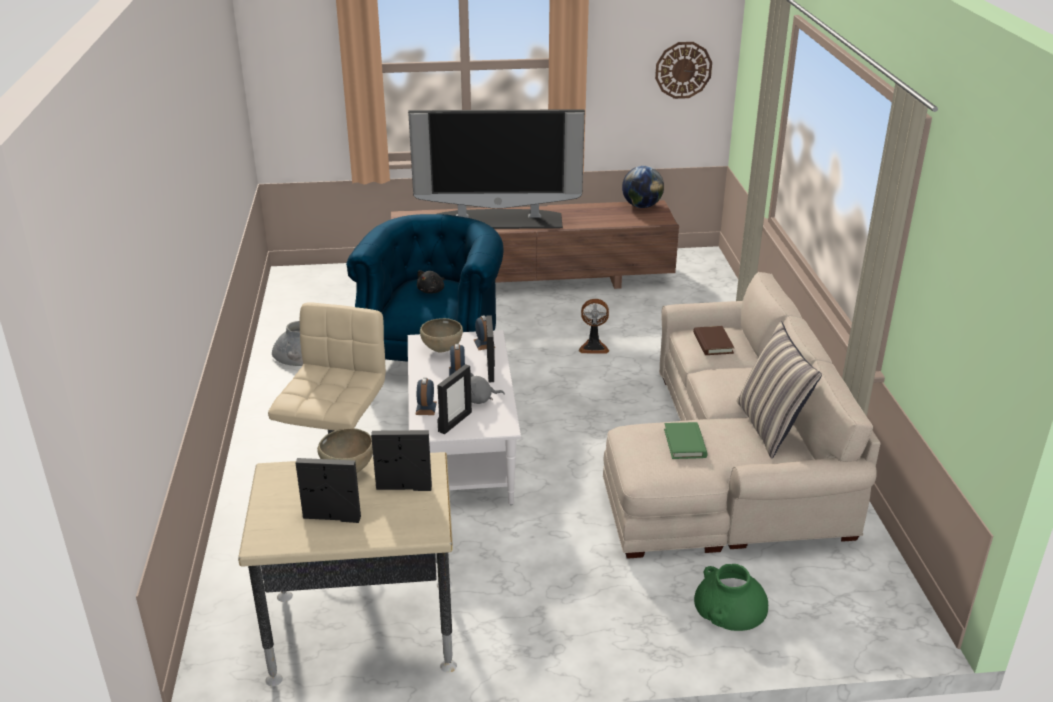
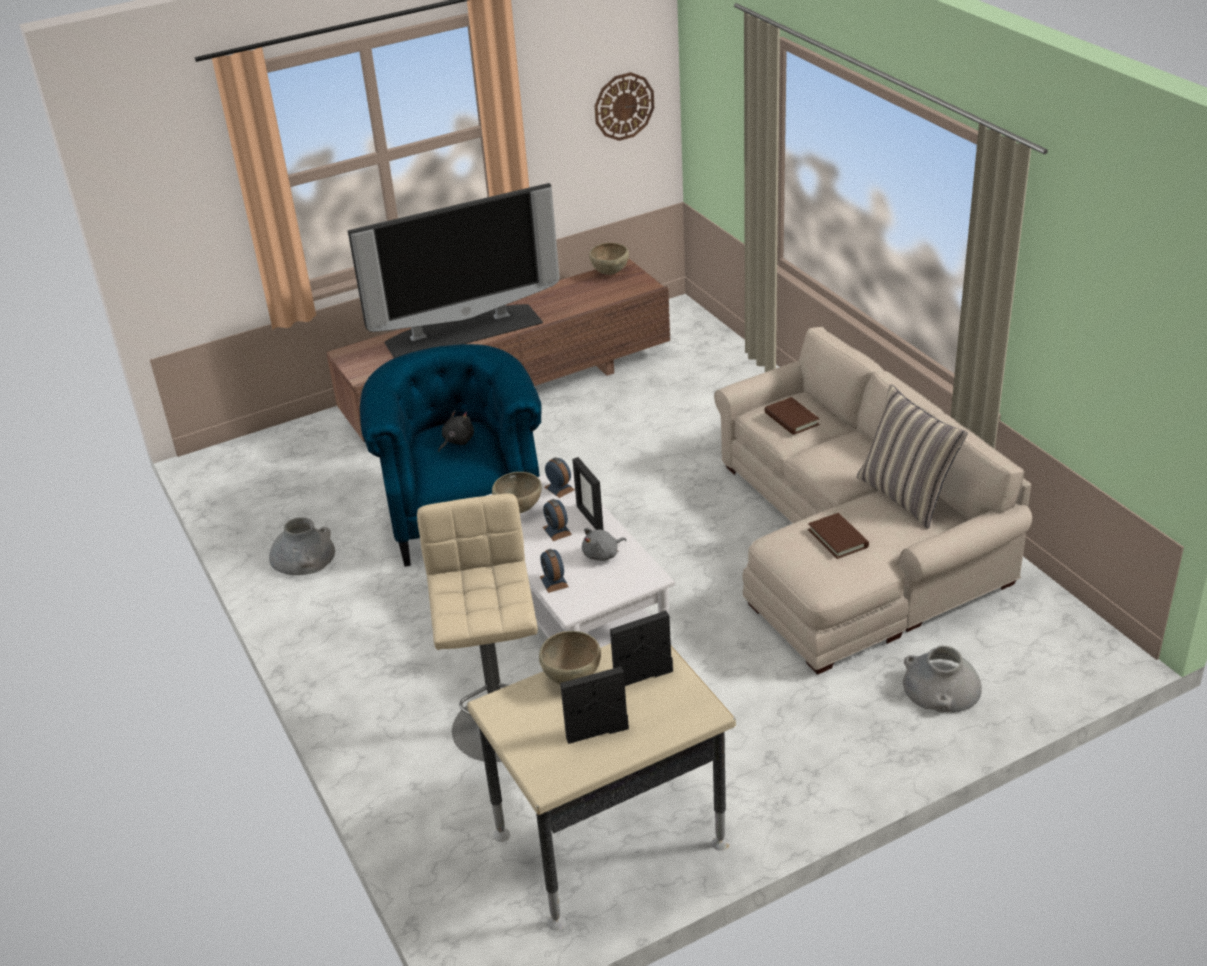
camera: 20 degrees left, 5 degrees up
black plush toy [417,270,445,294] -> black plush toy turned 150 degrees counterclockwise [438,410,474,452]
picture frame [437,364,472,434] -> none
fan [579,299,609,354] -> none
globe [622,166,664,208] -> brown bowl [589,243,629,275]
green book [664,422,708,459] -> brown book [808,513,869,559]
green vase [694,564,768,631] -> grey vase [903,646,982,713]

